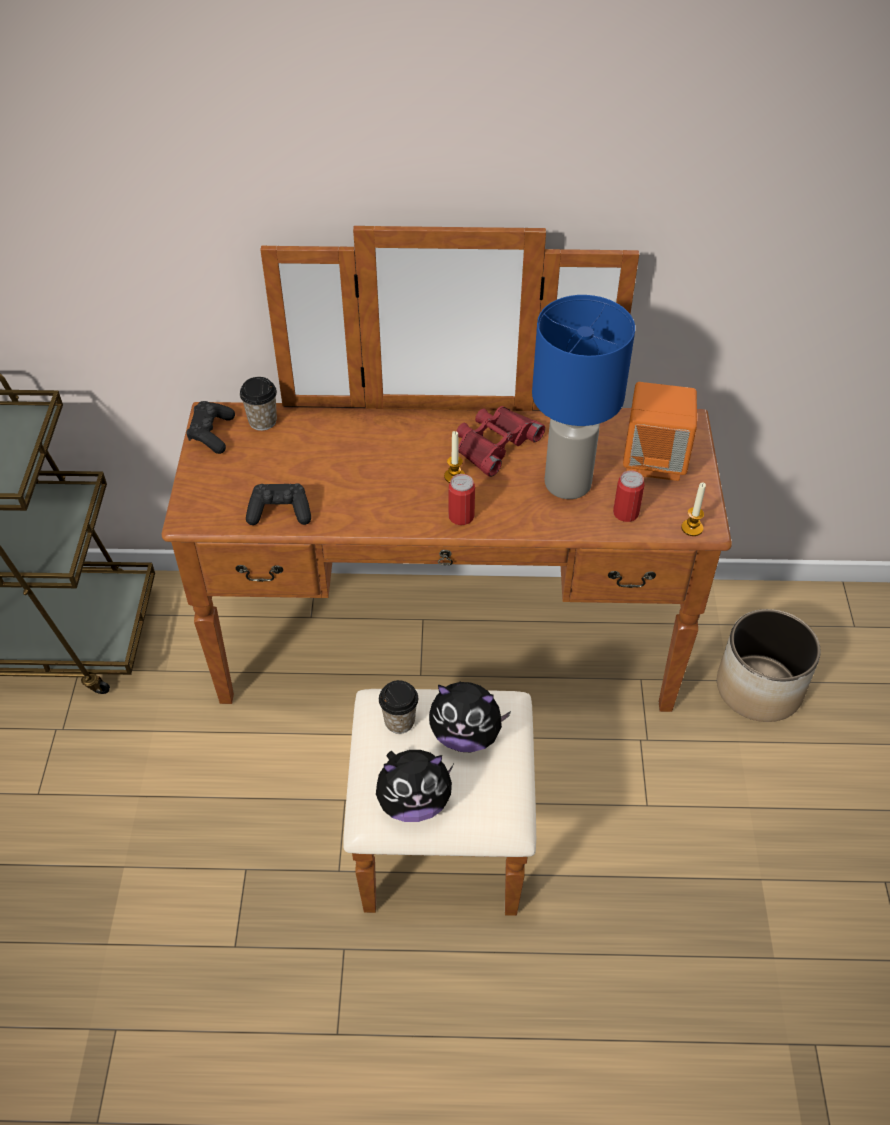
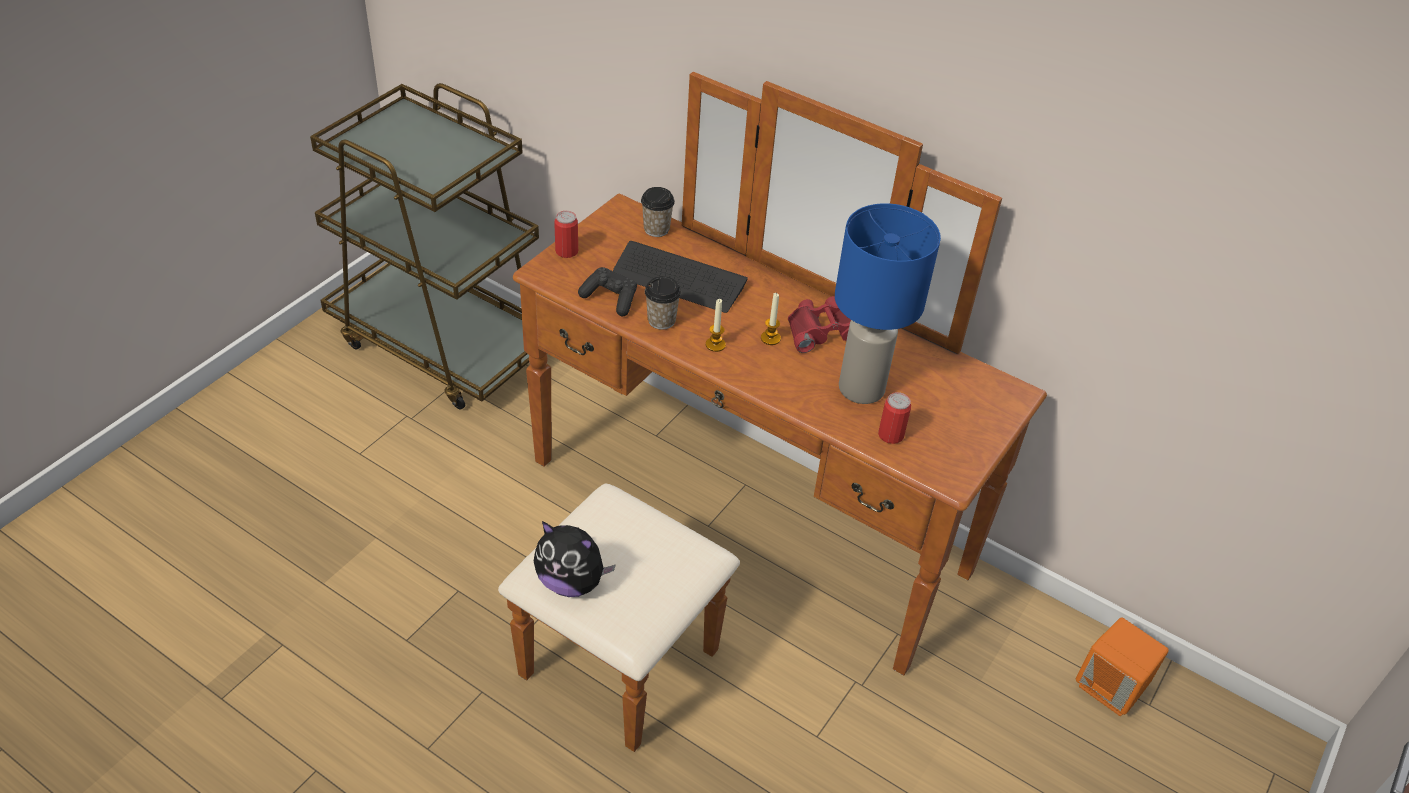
camera: 30 degrees right, 5 degrees down
black game controller [186,401,235,454] -> none
cup [379,680,418,734] -> cup moved to [645,276,681,330]
plush toy [429,681,511,752] -> none
can [448,474,475,525] -> can moved to [554,211,578,258]
orange speaker [623,382,697,481] -> orange speaker moved to [1076,618,1169,716]
candle [681,482,706,536] -> candle moved to [706,299,726,352]
planter [717,609,821,722] -> none
none -> keyboard [613,241,748,313]

